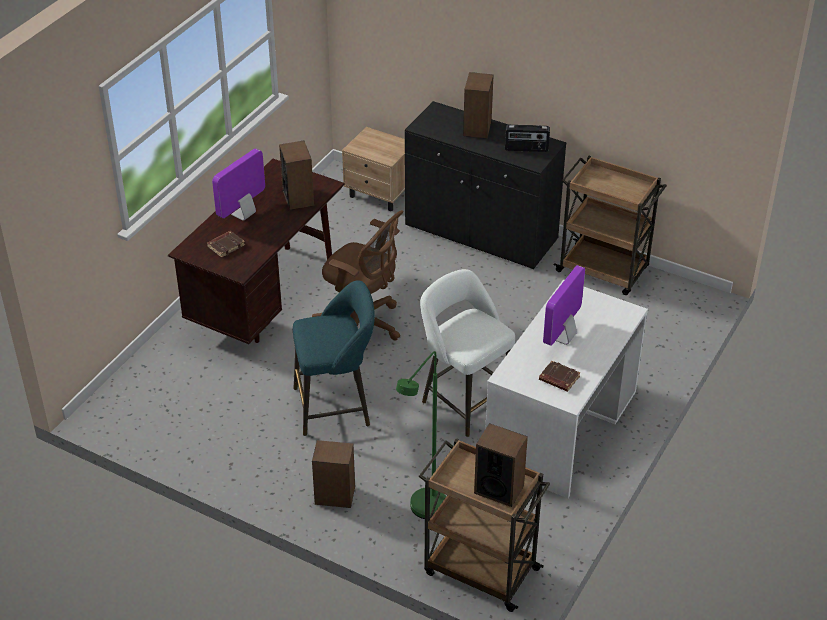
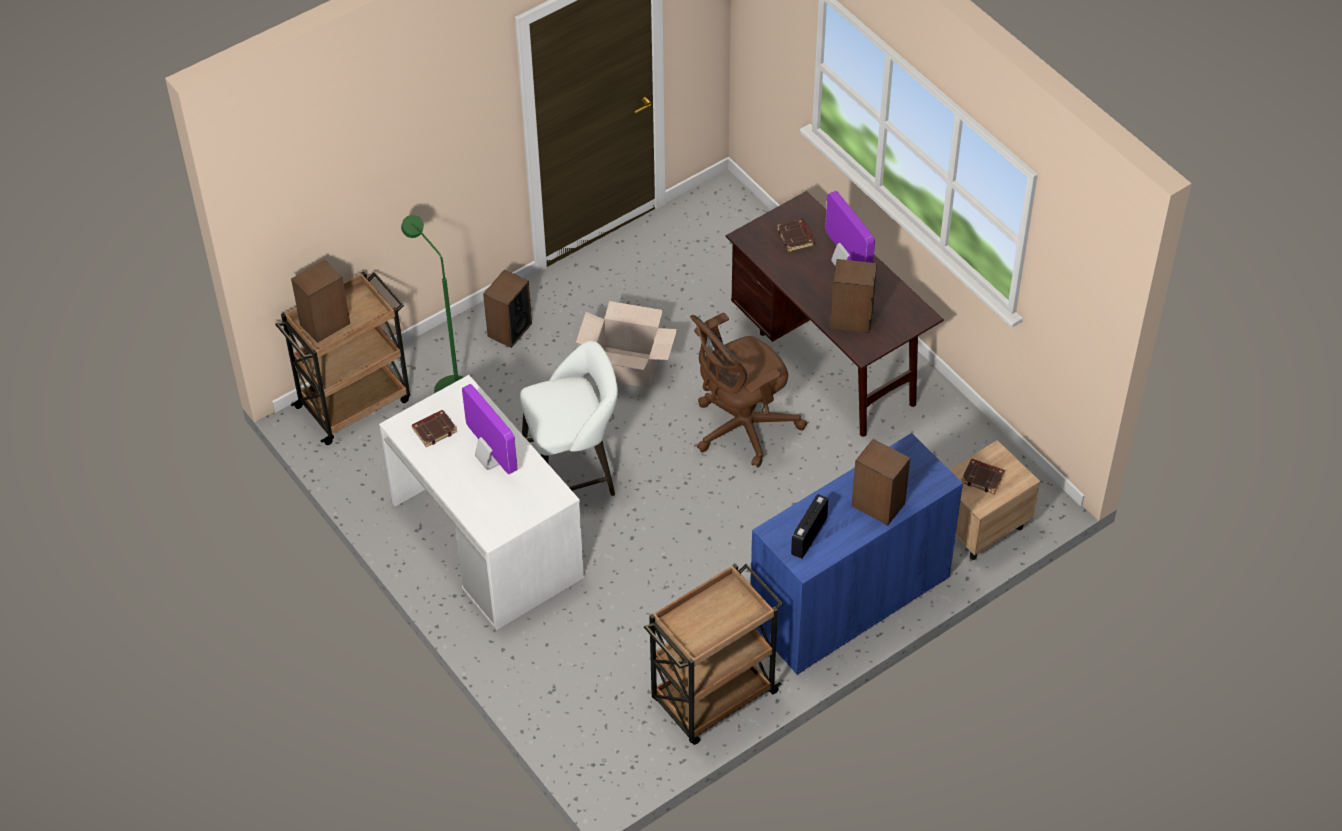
camera: 115 degrees right, 10 degrees up
turquoise stool [293,280,375,436] -> cardboard box [576,301,677,388]
black cabinet [405,101,566,269] -> blue cabinet [751,433,963,675]
none -> brown book [961,459,1005,494]

